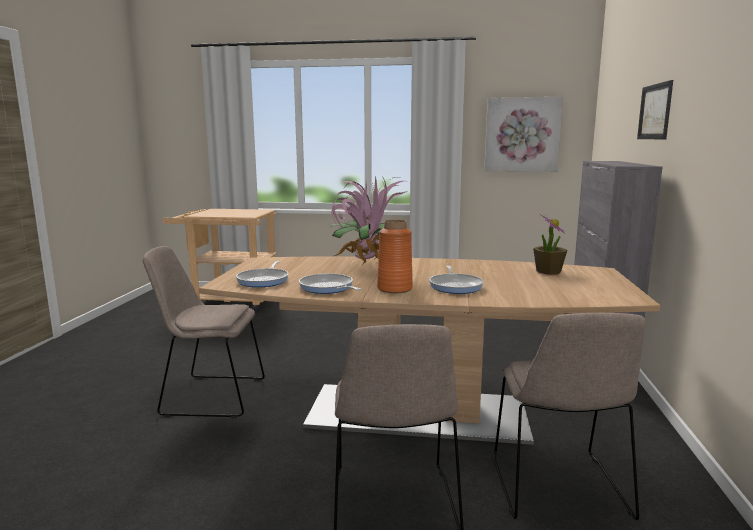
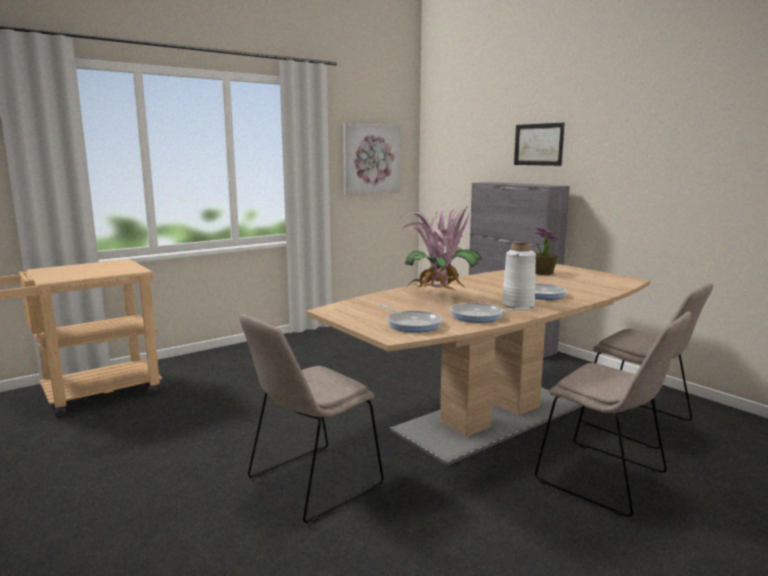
camera: 45 degrees left, 0 degrees up
orange vase [377,220,413,293] -> white vase [502,243,536,308]

